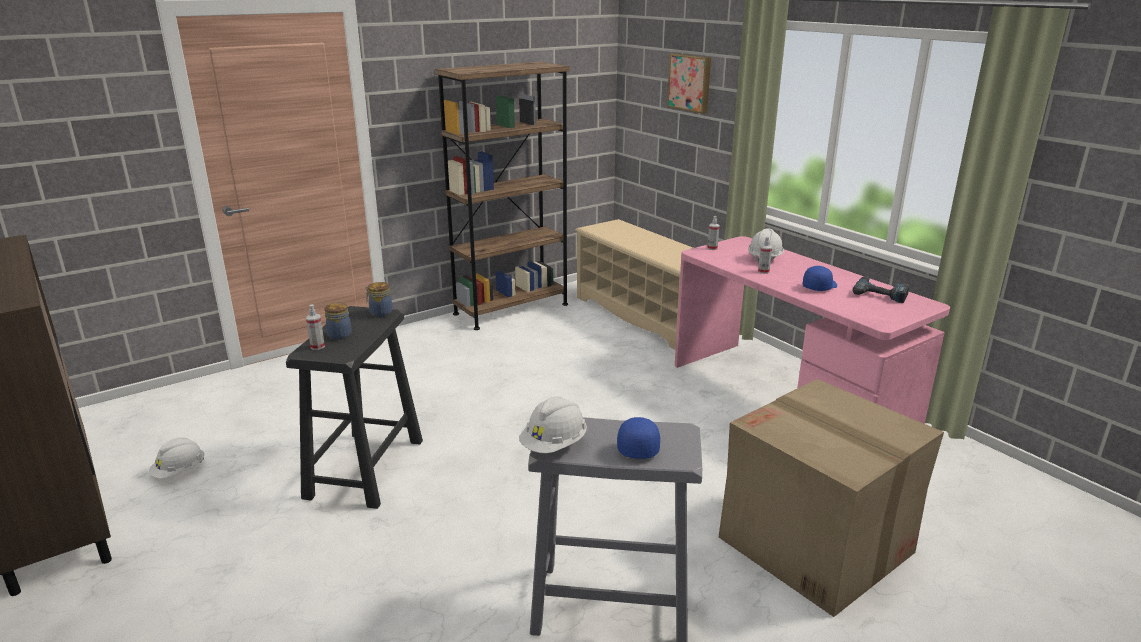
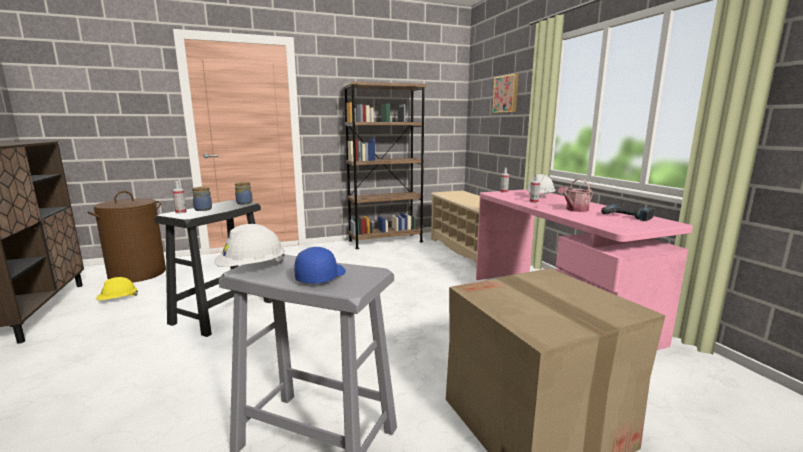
camera: 15 degrees right, 10 degrees down
white hard hat [149,437,205,479] -> yellow hard hat [96,277,138,300]
blue cap [803,266,837,291] -> watering can [558,179,593,212]
none -> brown laundry basket [87,191,166,283]

